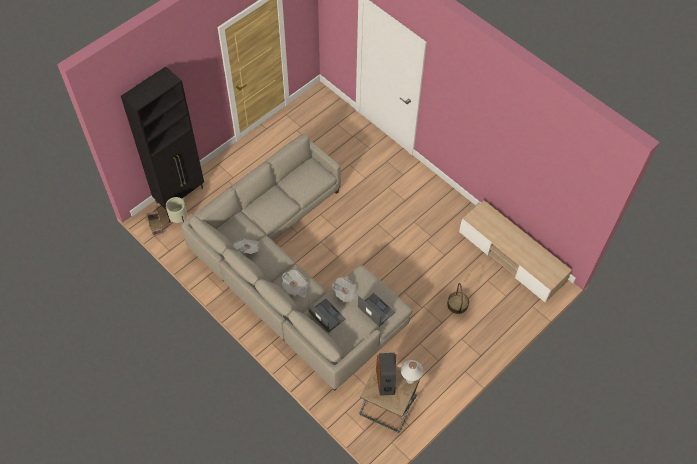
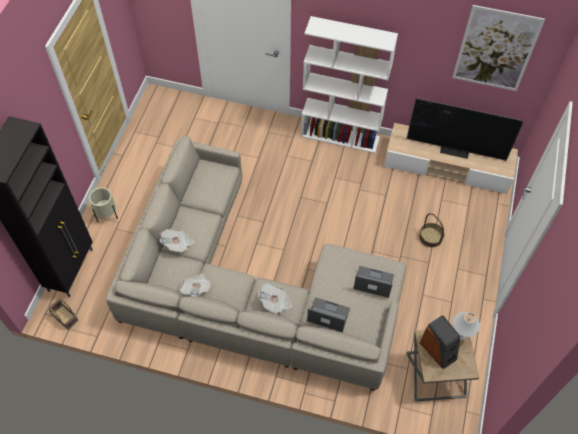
camera: 30 degrees left, 0 degrees up
beige planter [166,197,187,223] -> beige planter moved to [89,187,118,222]
newspaper [332,277,359,302] -> newspaper moved to [159,229,195,252]
none -> white bookcase [301,16,398,153]
none -> television [407,98,524,161]
none -> picture [452,5,545,91]

